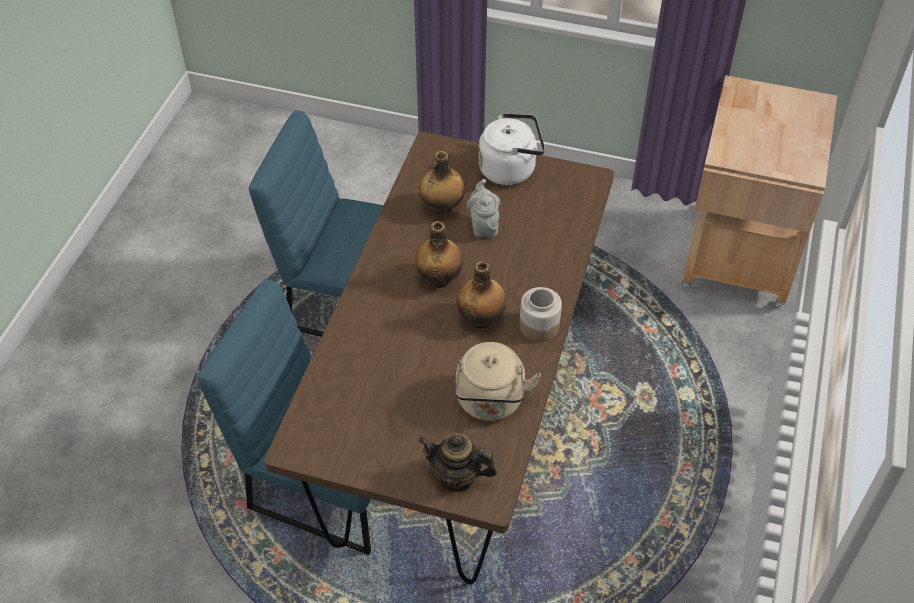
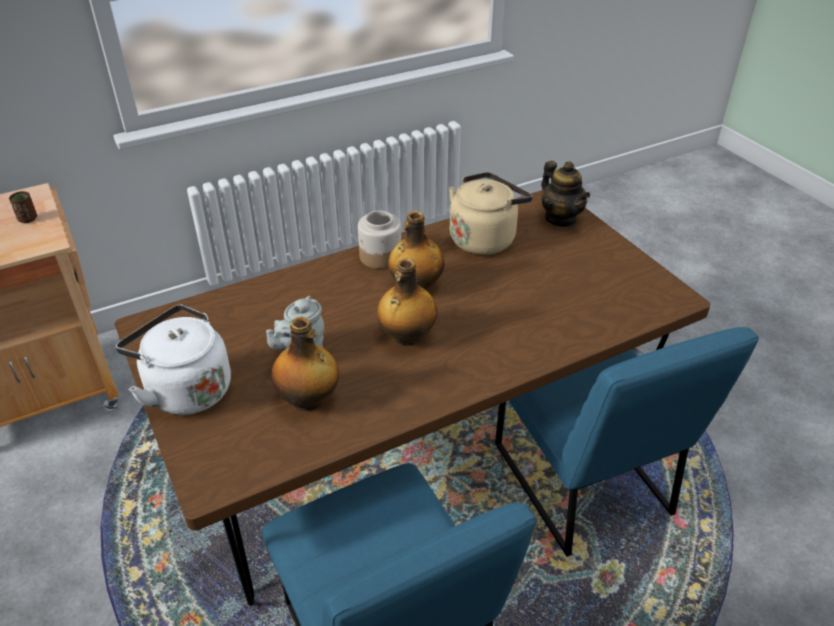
camera: 135 degrees left, 10 degrees down
none -> brown cup [9,191,37,223]

